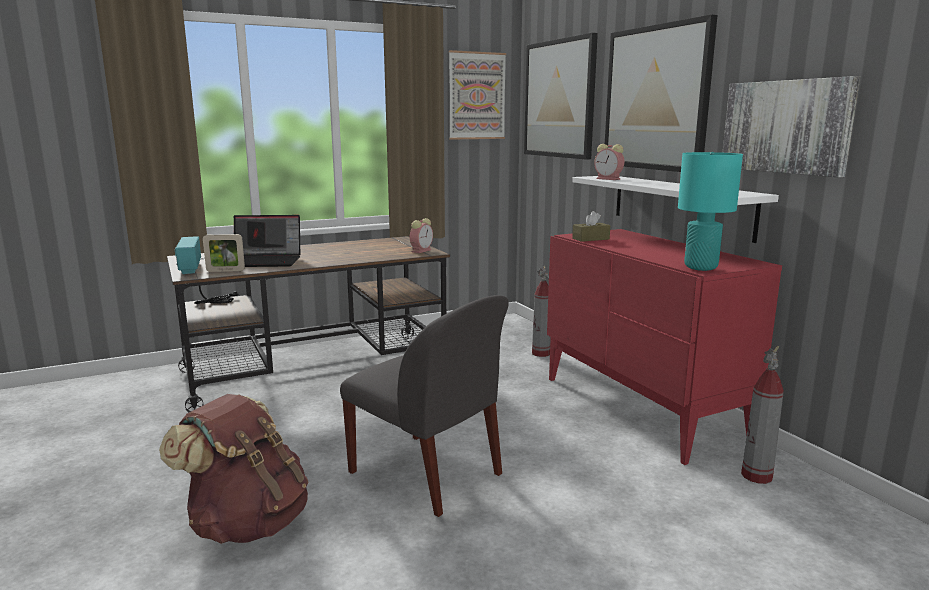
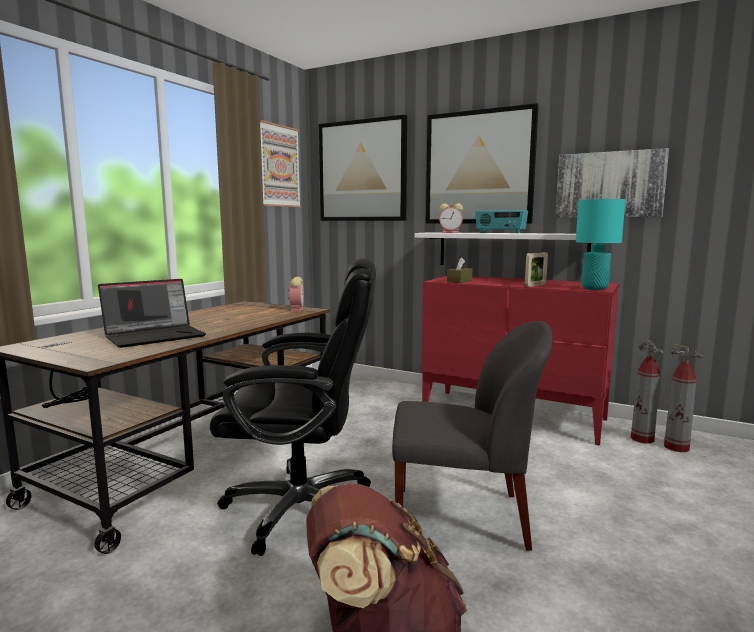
camera: 35 degrees left, 5 degrees down
radio [175,236,201,274] -> radio moved to [476,210,528,233]
picture frame [203,234,245,272] -> picture frame moved to [525,252,548,287]
fire extinguisher [532,266,551,357] -> fire extinguisher moved to [664,344,703,452]
none -> black office chair [210,258,376,556]

